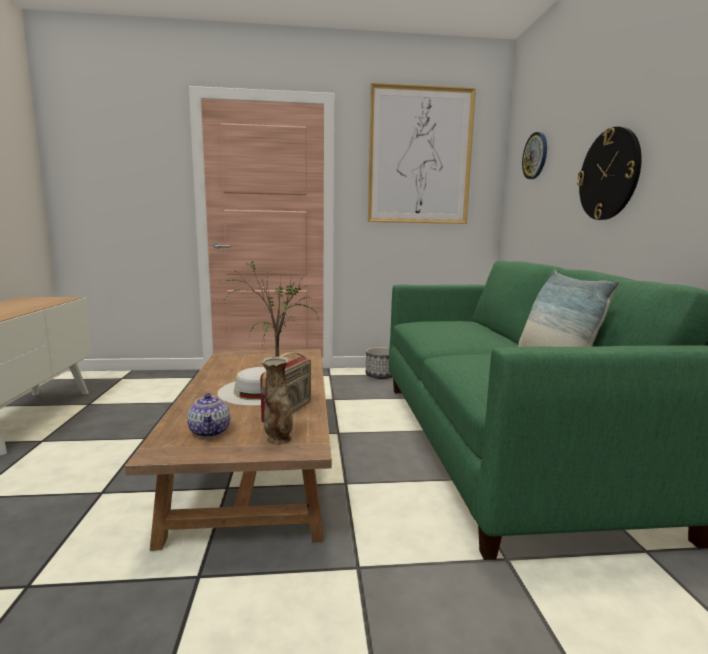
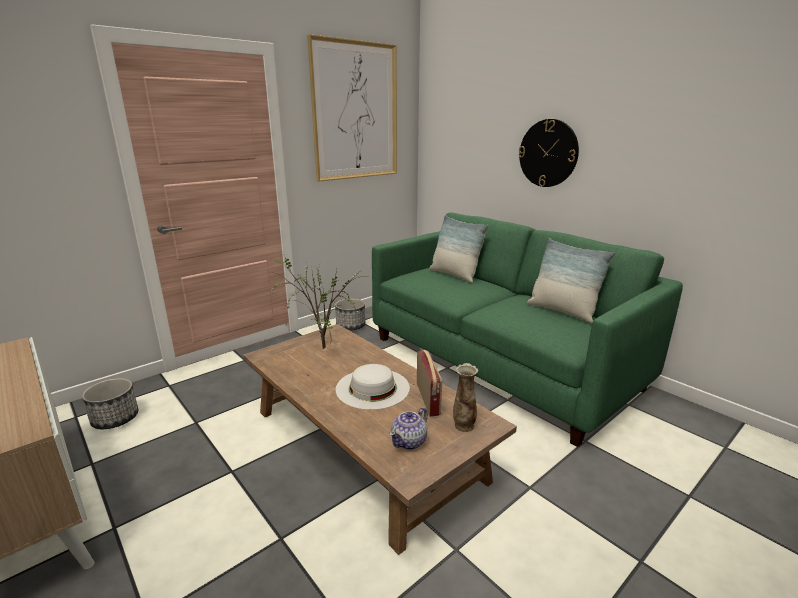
camera: 35 degrees left, 10 degrees up
teapot [187,393,231,438] -> teapot turned 90 degrees clockwise [389,407,428,450]
wall clock [522,132,547,179] -> none
none -> planter [82,378,138,429]
none -> pillow [429,215,489,283]

